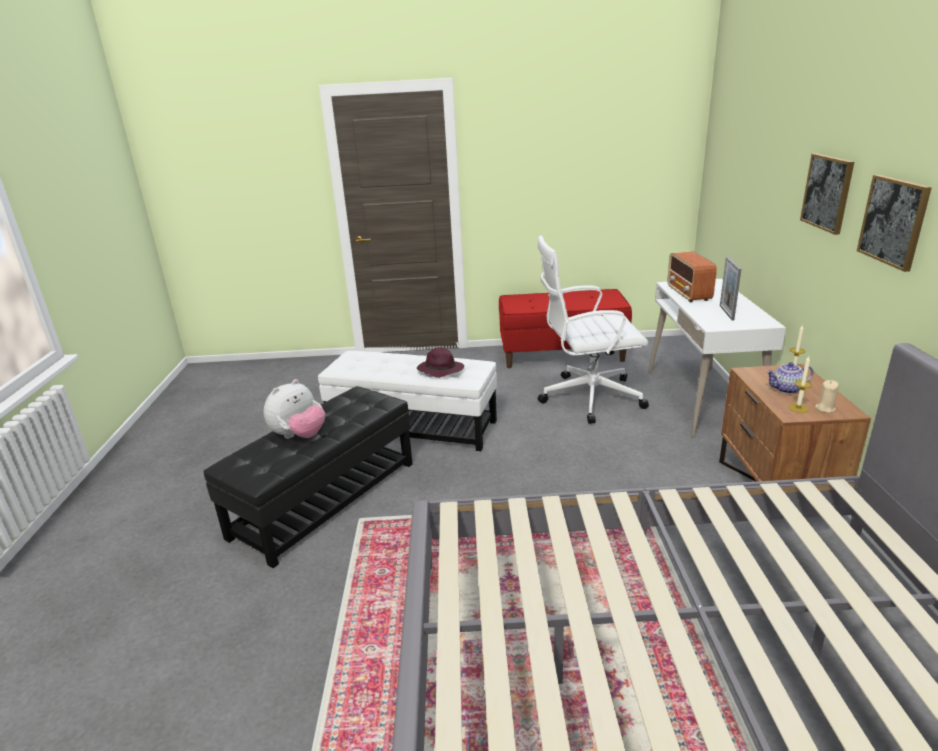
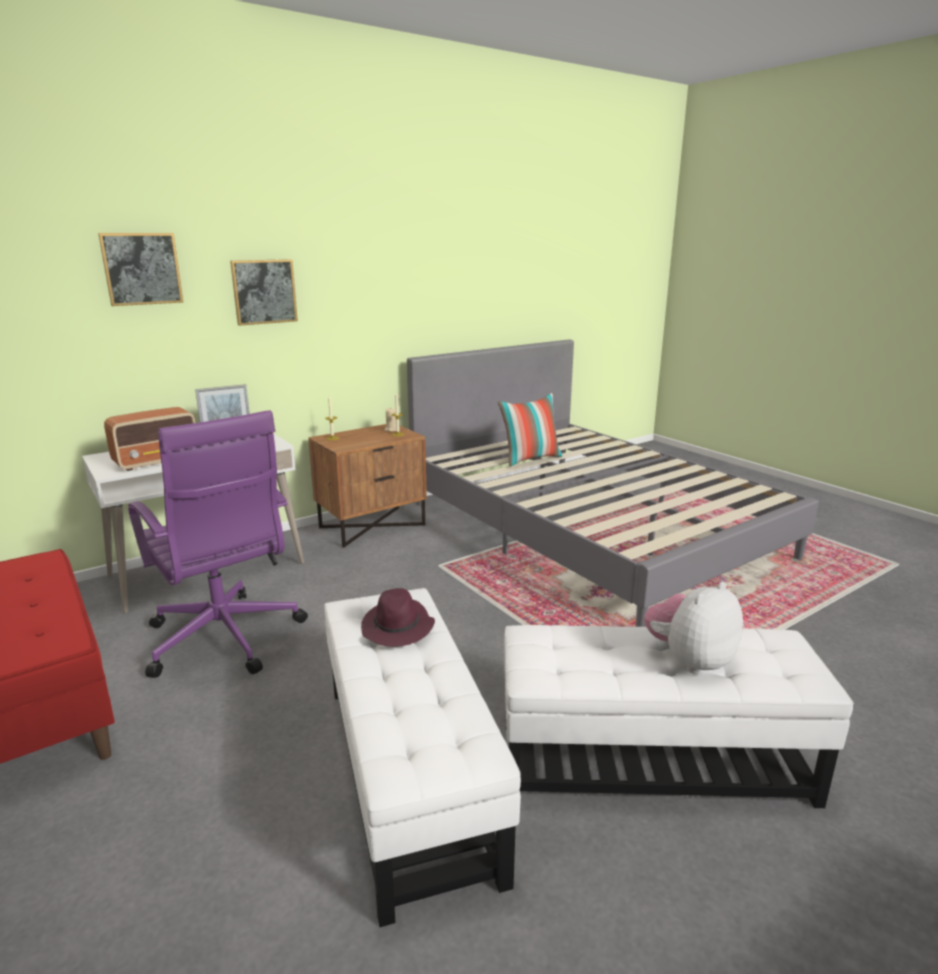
camera: 125 degrees left, 5 degrees down
black ottoman [203,386,413,568] -> white ottoman [504,625,854,808]
plush toy [264,379,325,439] -> plush toy turned 45 degrees counterclockwise [644,582,743,674]
white office chair [537,235,649,424] -> purple office chair [128,410,308,678]
teapot [766,362,814,394] -> none
picture [857,175,932,272] -> picture moved to [98,233,184,306]
none -> pillow [498,393,563,466]

